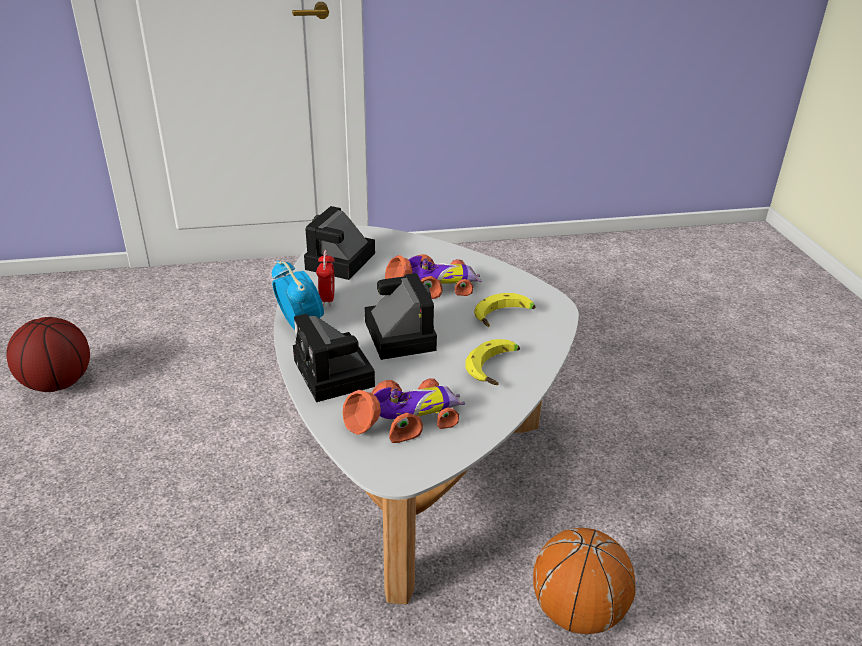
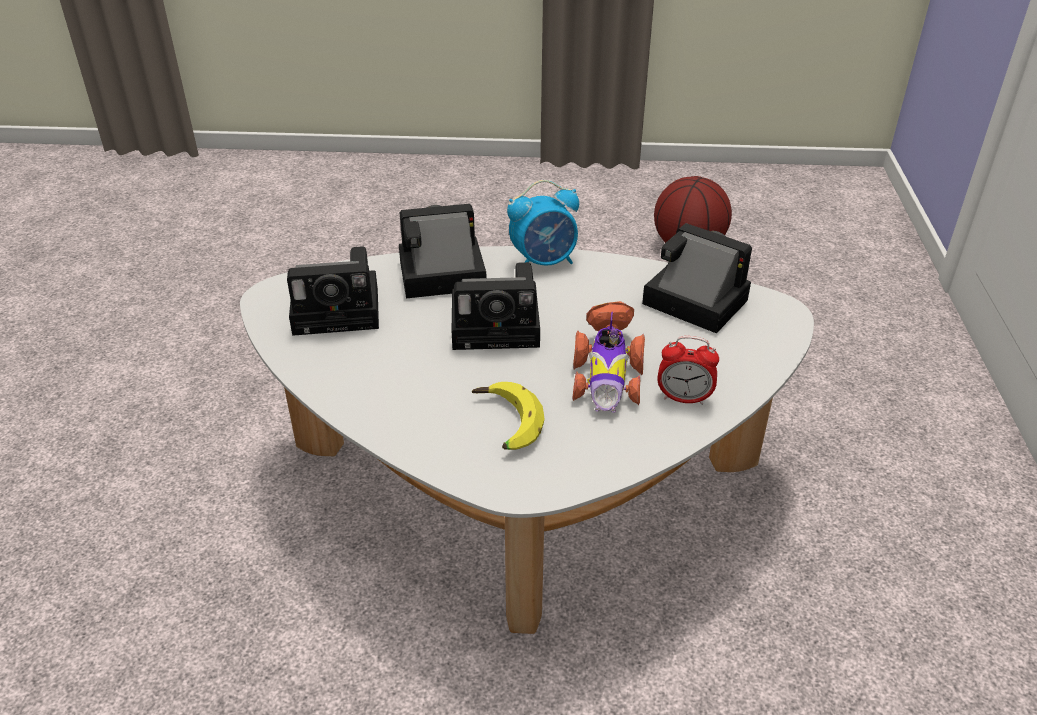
camera: 105 degrees right, 5 degrees up
alarm clock [316,250,335,306] -> alarm clock moved to [657,336,719,405]
toy car [342,378,465,443] -> camera [287,246,379,336]
banana [465,339,520,385] -> none
basketball [533,528,636,634] -> none

